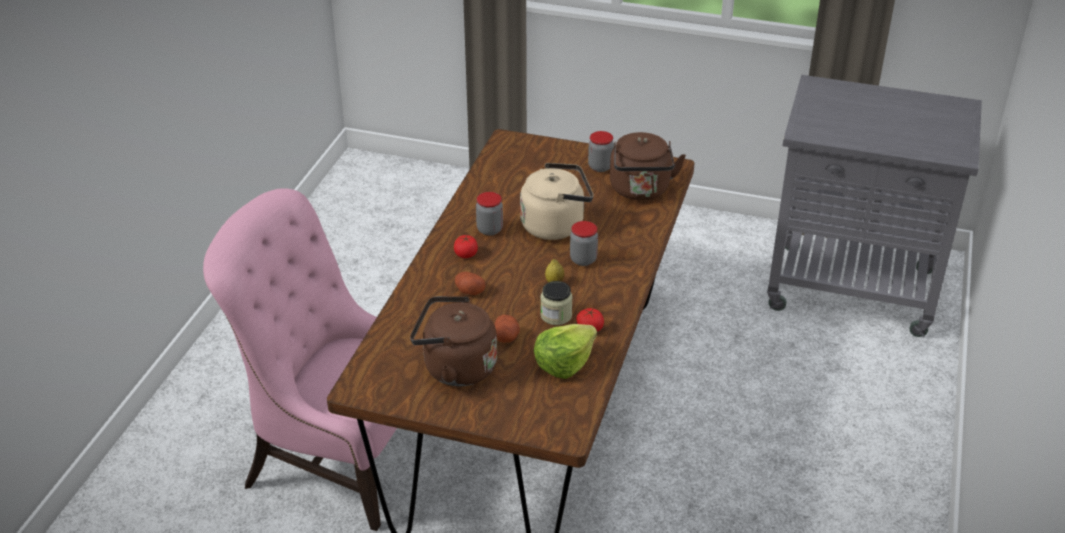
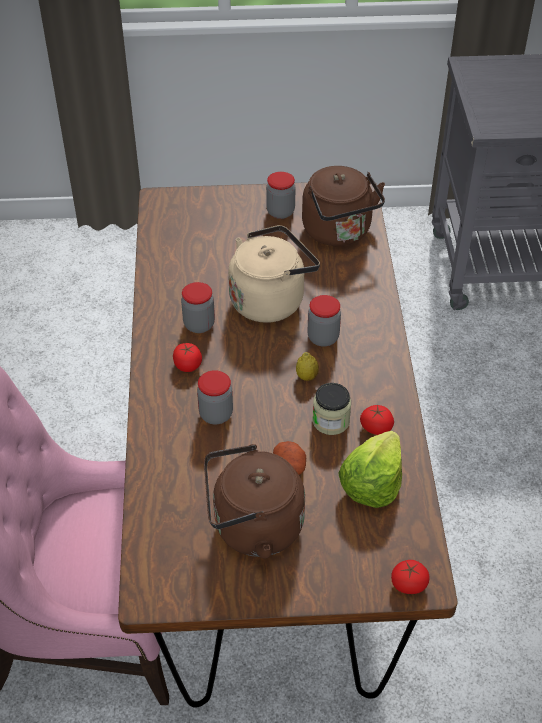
camera: 20 degrees left, 10 degrees up
potato [455,271,485,295] -> jar [197,370,233,424]
none -> tomato [391,560,430,594]

